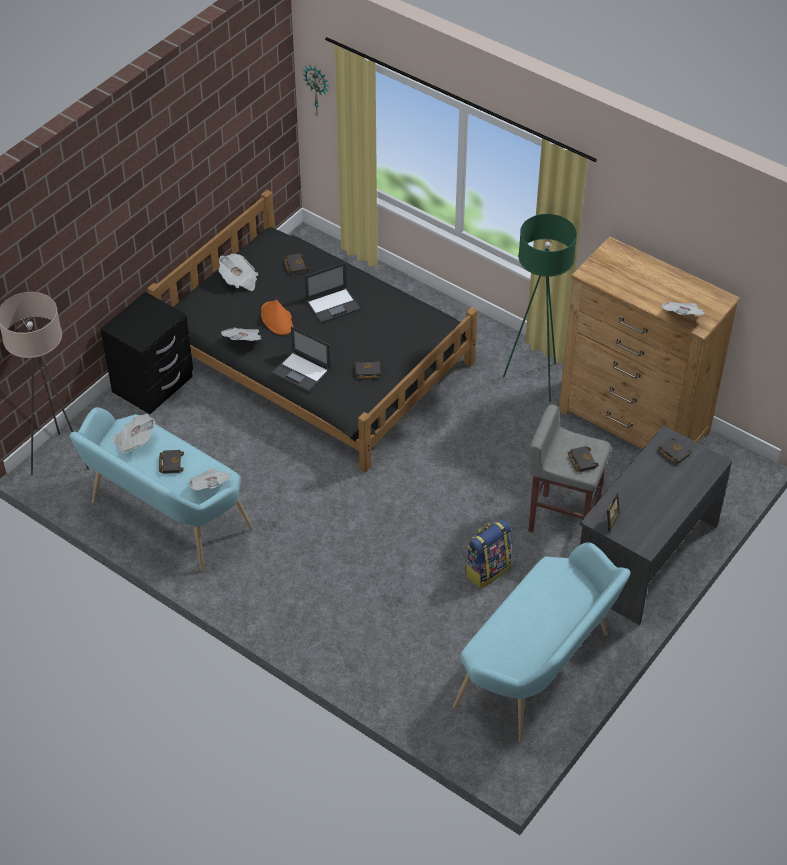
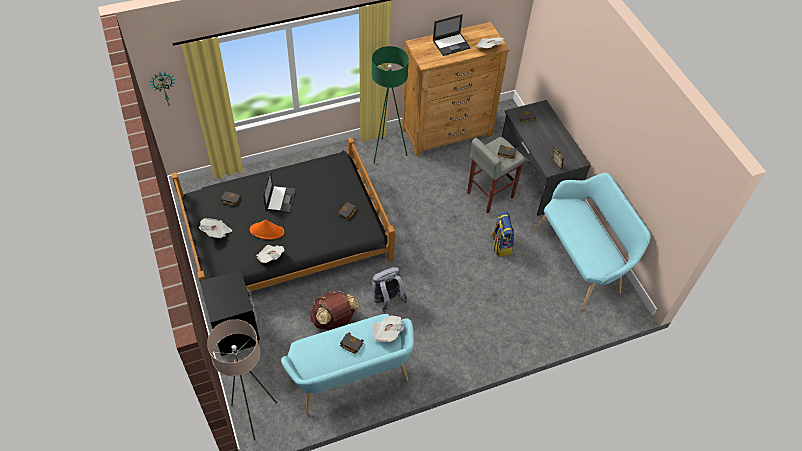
camera: 60 degrees left, 5 degrees up
newspaper [113,414,156,453] -> none
laptop [272,326,331,392] -> laptop moved to [433,14,471,56]
none -> brown backpack [310,291,360,330]
none -> grey backpack [372,267,407,312]

